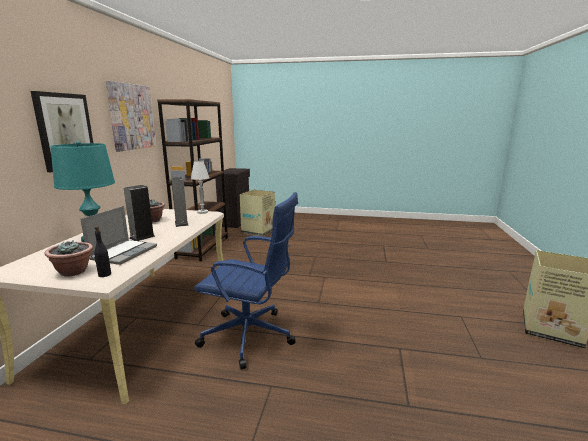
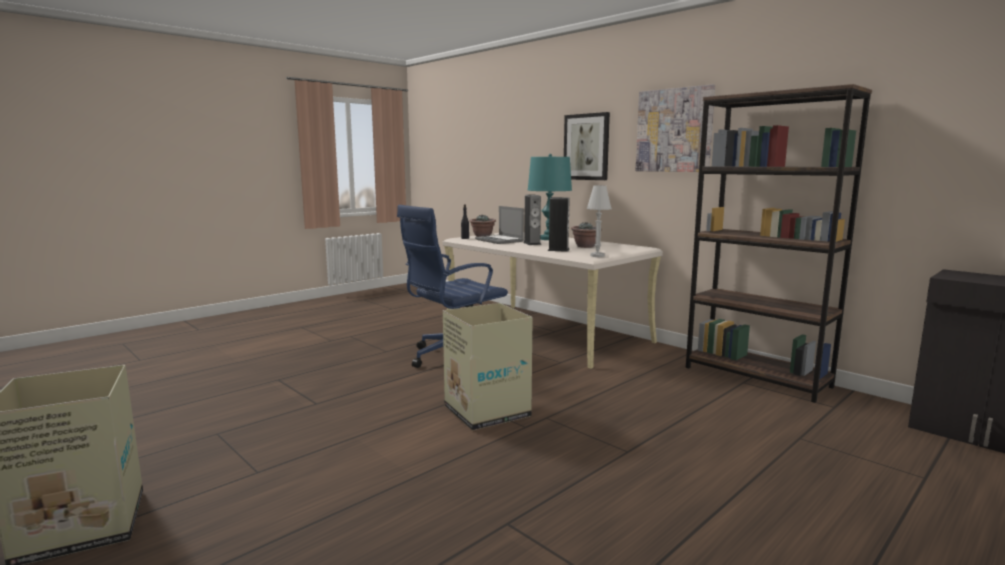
camera: 125 degrees right, 5 degrees down
cardboard box [240,190,276,236] -> cardboard box moved to [443,303,533,431]

